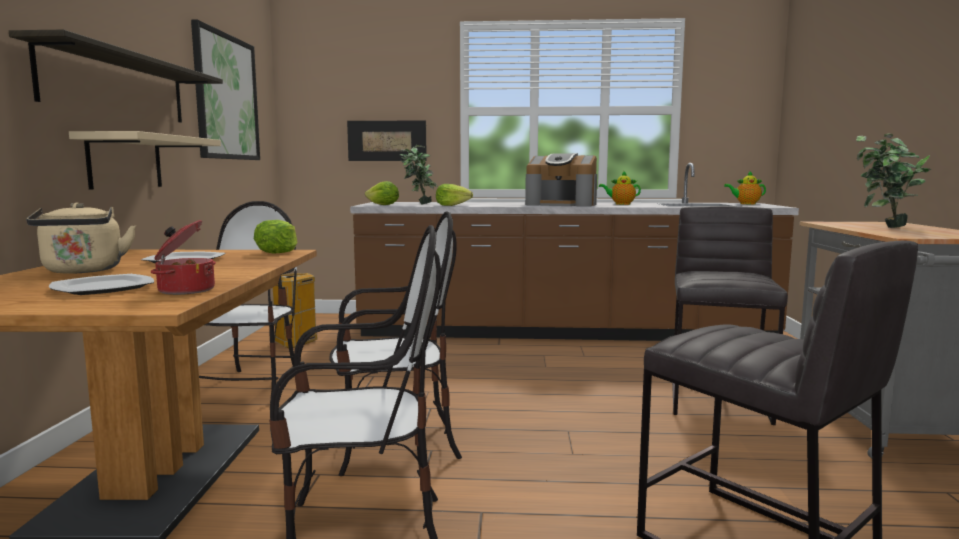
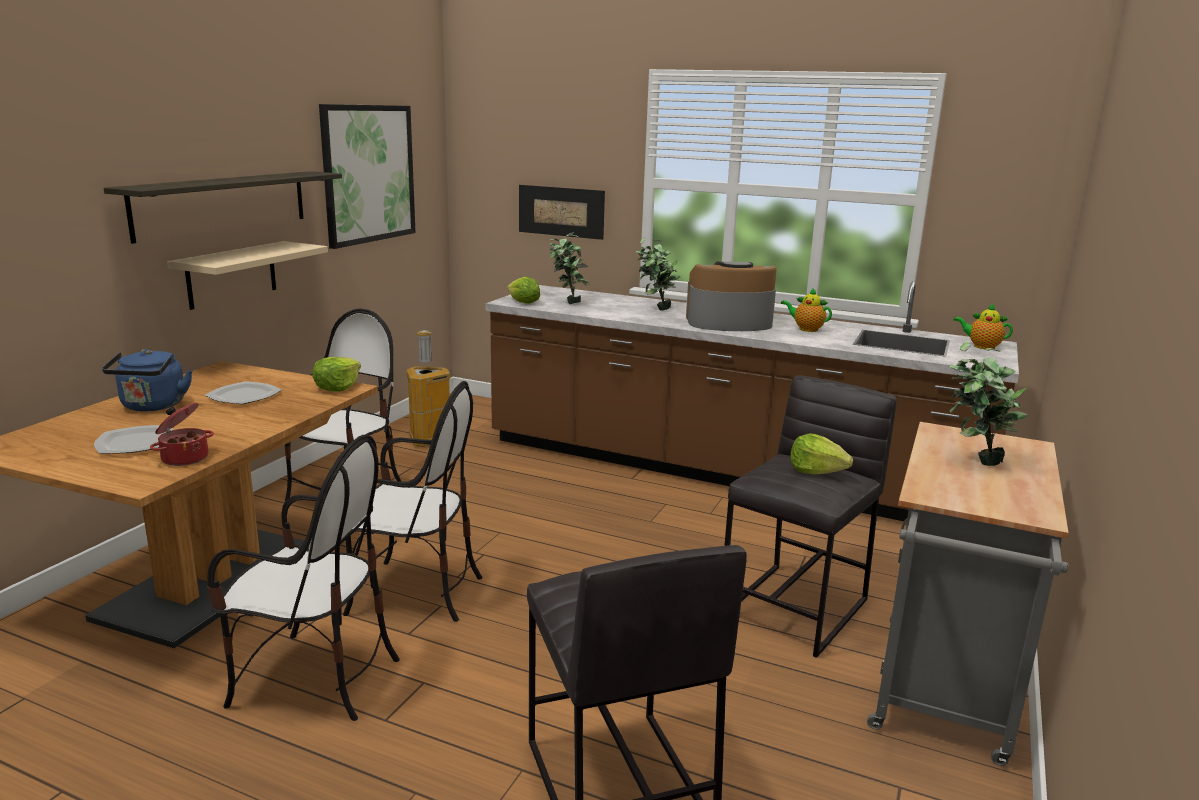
camera: 20 degrees right, 10 degrees up
beige kettle [27,203,136,274] -> blue kettle [102,349,192,411]
lettuce [436,184,473,206] -> lettuce moved to [790,433,853,474]
coffee machine [525,153,597,207] -> coffee machine turned 135 degrees clockwise [686,261,776,331]
none -> potted plant [636,237,680,310]

